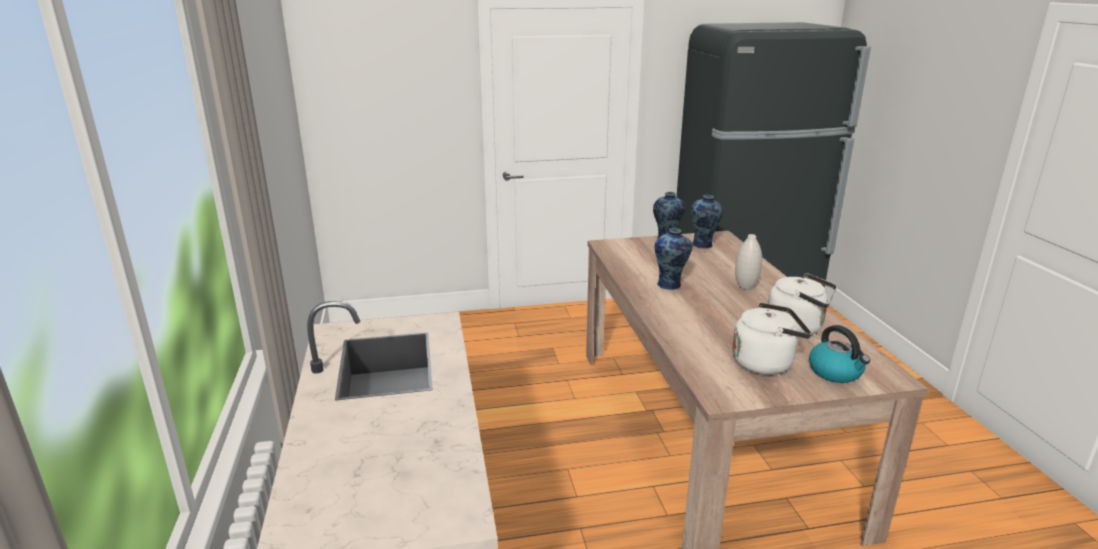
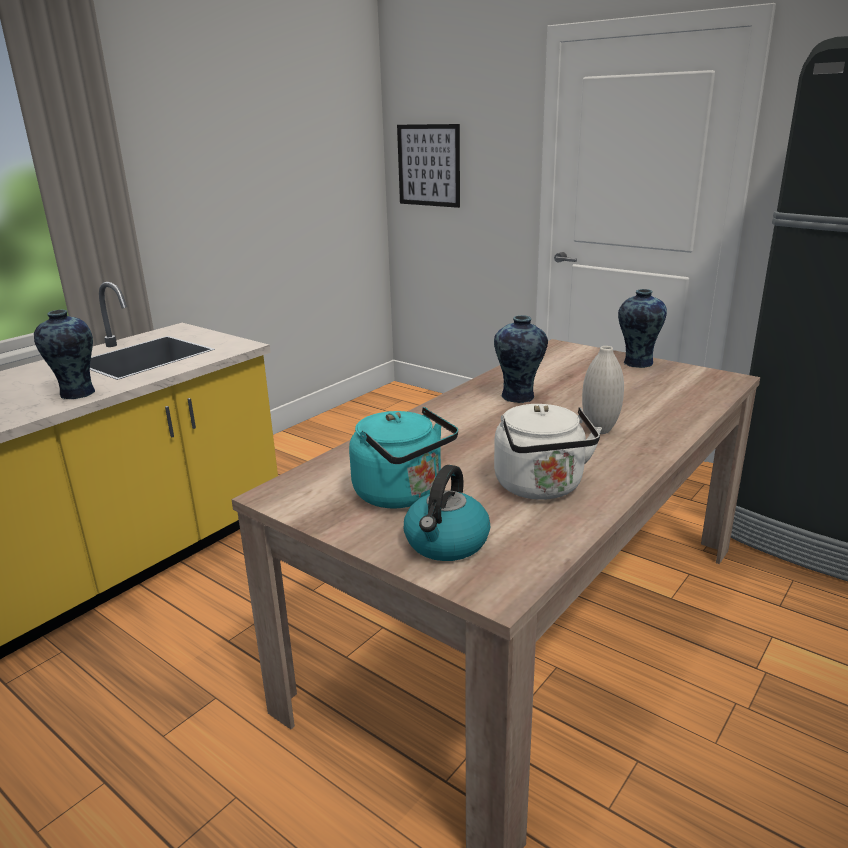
camera: 50 degrees right, 0 degrees up
vase [691,195,723,249] -> vase moved to [34,310,95,399]
white kettle [732,302,811,375] -> turquoise kettle [349,407,458,508]
none -> picture [397,124,460,208]

